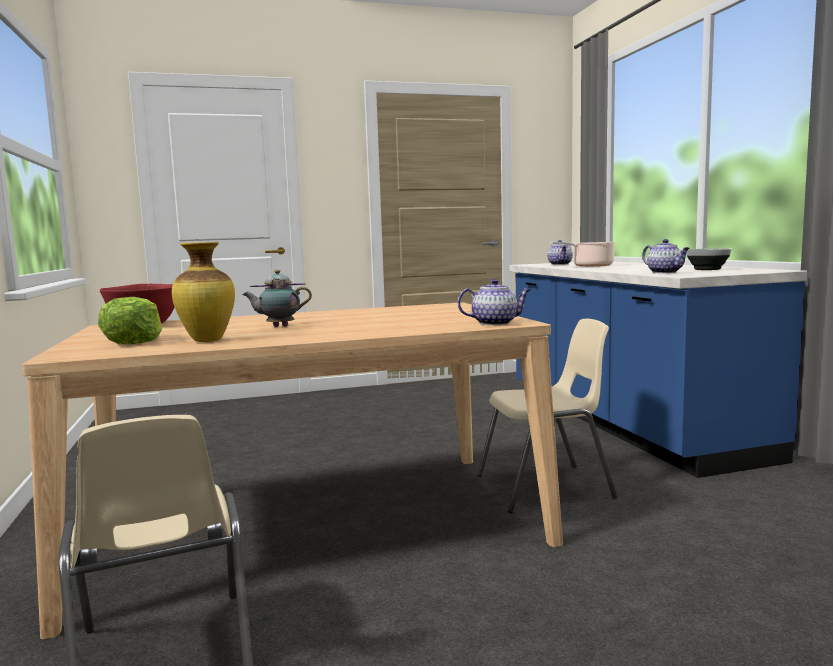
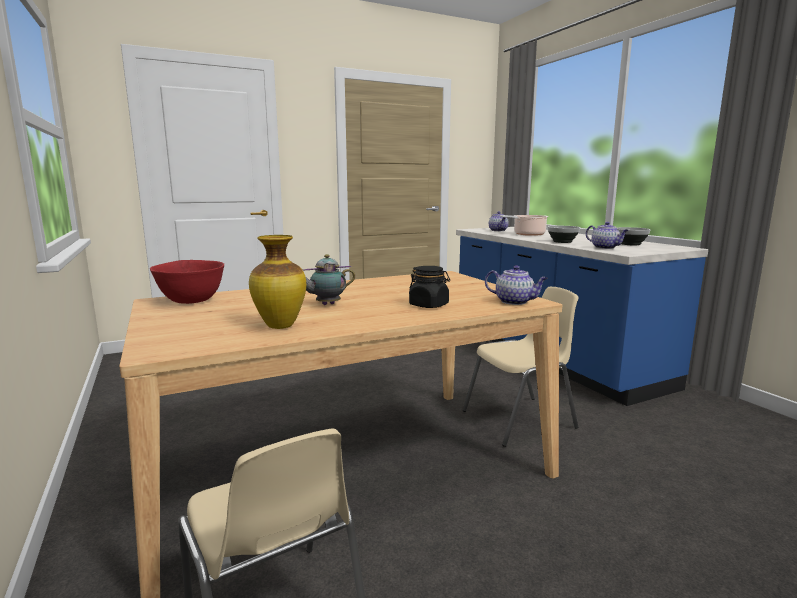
camera: 10 degrees left, 5 degrees up
lettuce [98,297,162,345] -> none
teapot [457,279,530,325] -> teapot turned 45 degrees clockwise [485,265,548,305]
none -> black jar [409,266,450,308]
none -> bowl [548,226,580,243]

